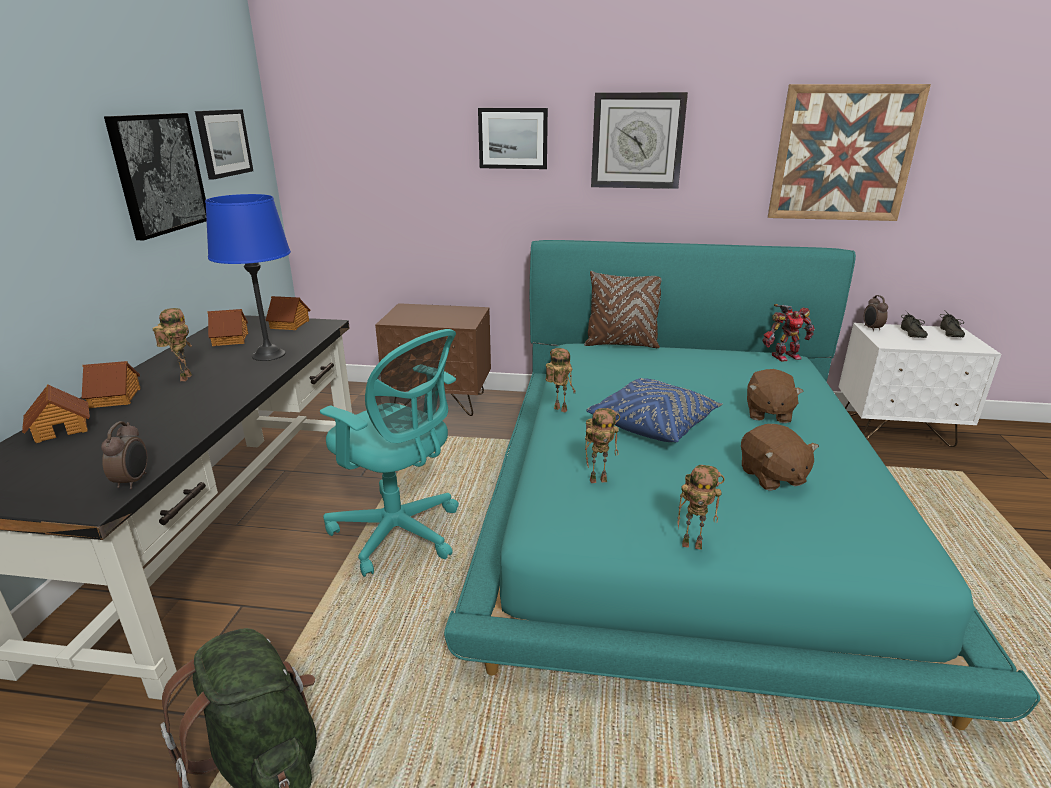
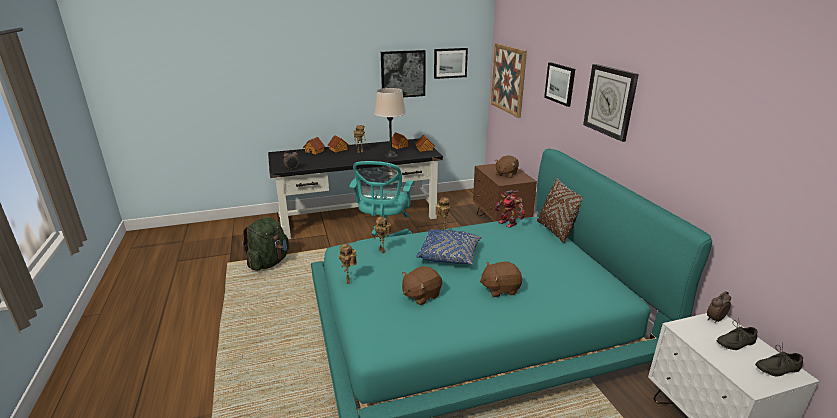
camera: 65 degrees right, 0 degrees up
blue table lamp [205,194,291,361] -> beige table lamp [374,88,406,158]
toy robot [763,304,815,362] -> toy robot moved to [494,190,526,228]
picture [768,84,931,221] -> picture moved to [491,43,527,118]
none -> brown plush toy [495,156,519,178]

